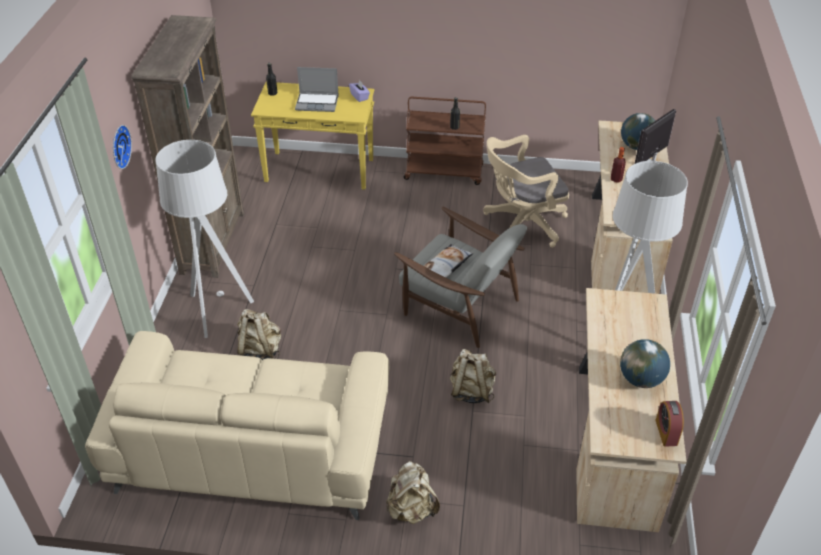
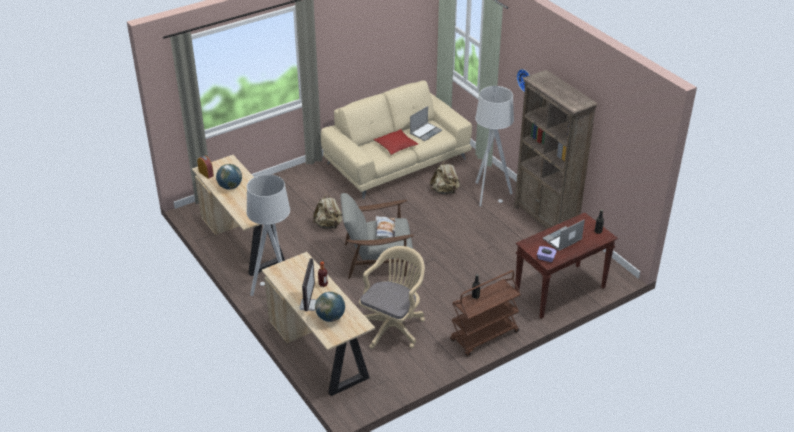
camera: 140 degrees right, 5 degrees down
yellow console table [251,82,374,190] -> brown console table [515,213,618,319]
beige backpack [386,461,440,524] -> none
none -> red pillow [374,129,419,155]
none -> laptop [410,106,442,141]

